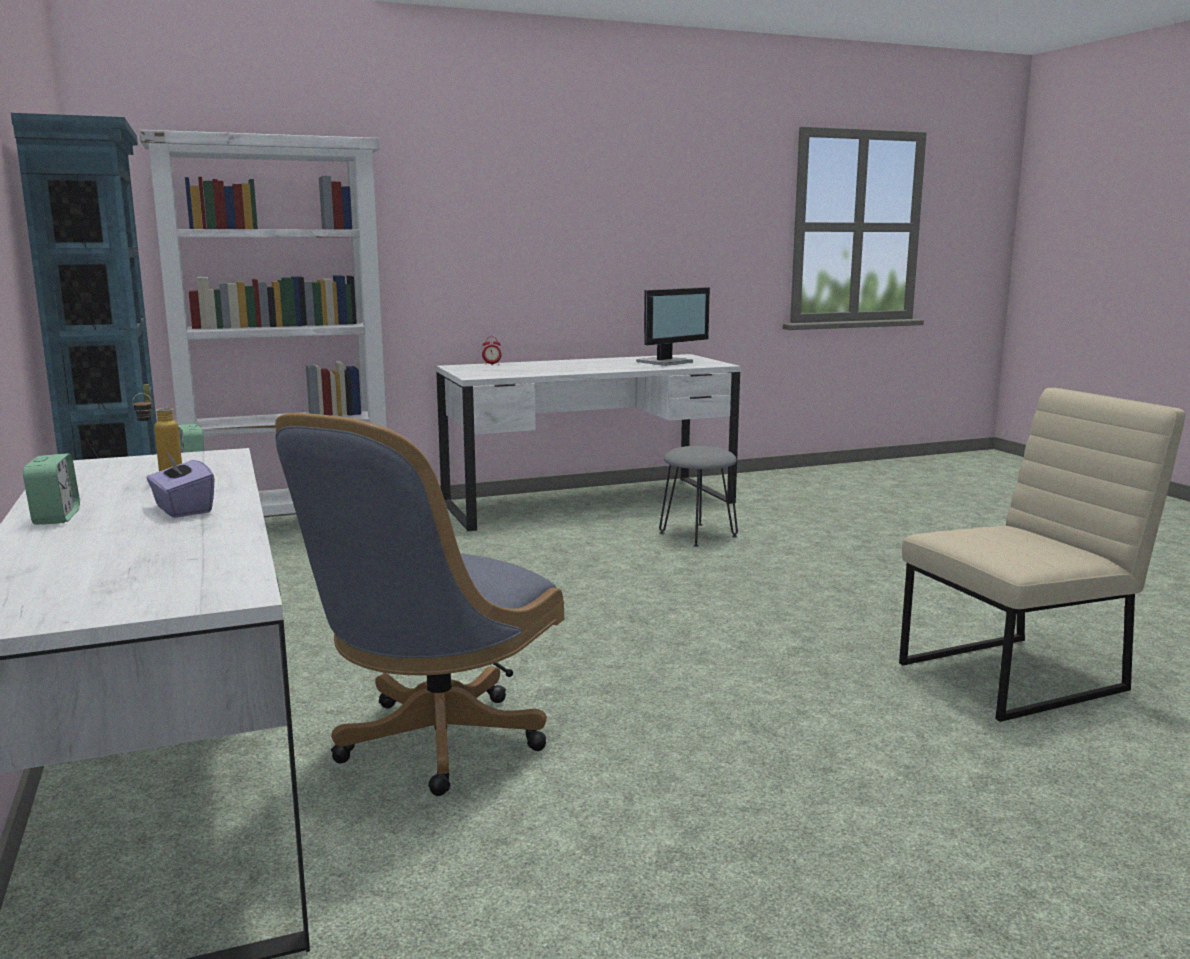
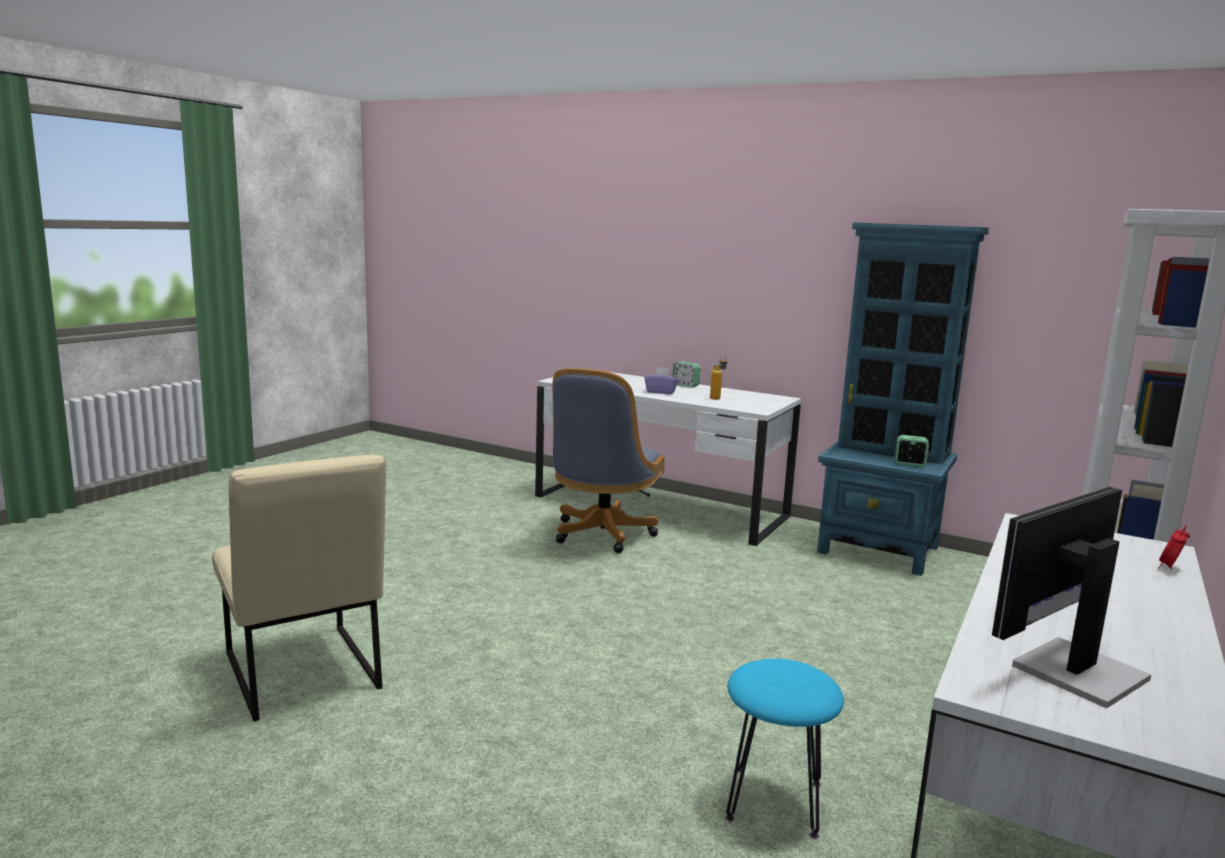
camera: 140 degrees right, 0 degrees up
blue office chair [275,413,564,796] -> blue office chair turned 150 degrees counterclockwise [552,368,665,553]
monitor [636,287,710,366] -> monitor turned 45 degrees clockwise [992,487,1151,708]
grey stool [659,446,738,547] -> turquoise stool [725,659,844,839]
beige chair [899,388,1185,722] -> beige chair turned 60 degrees counterclockwise [212,455,386,721]

